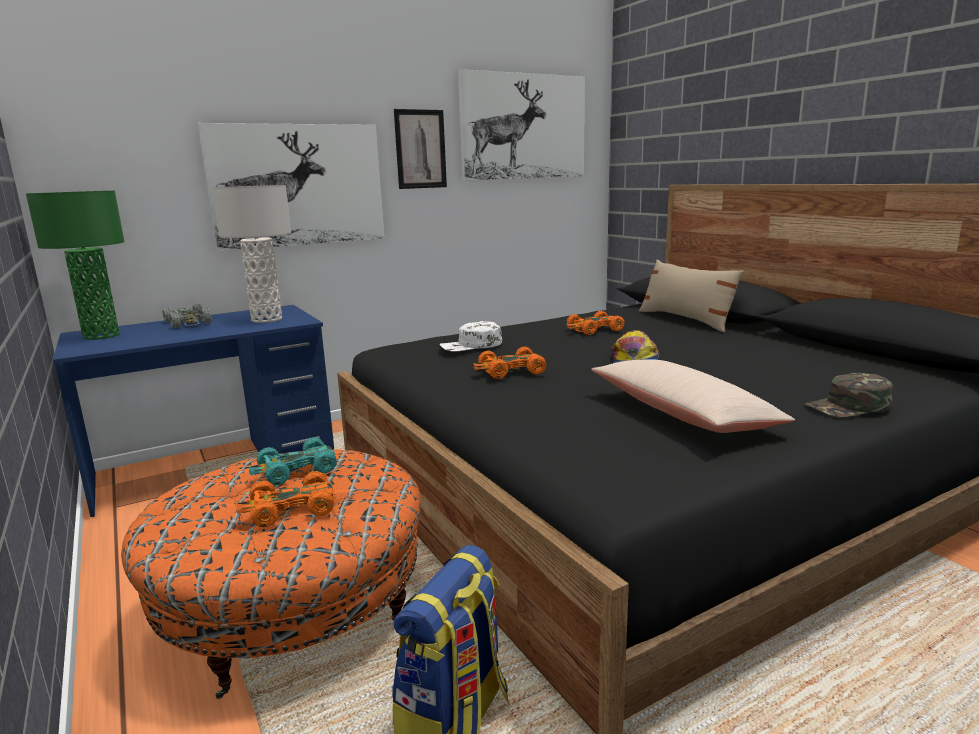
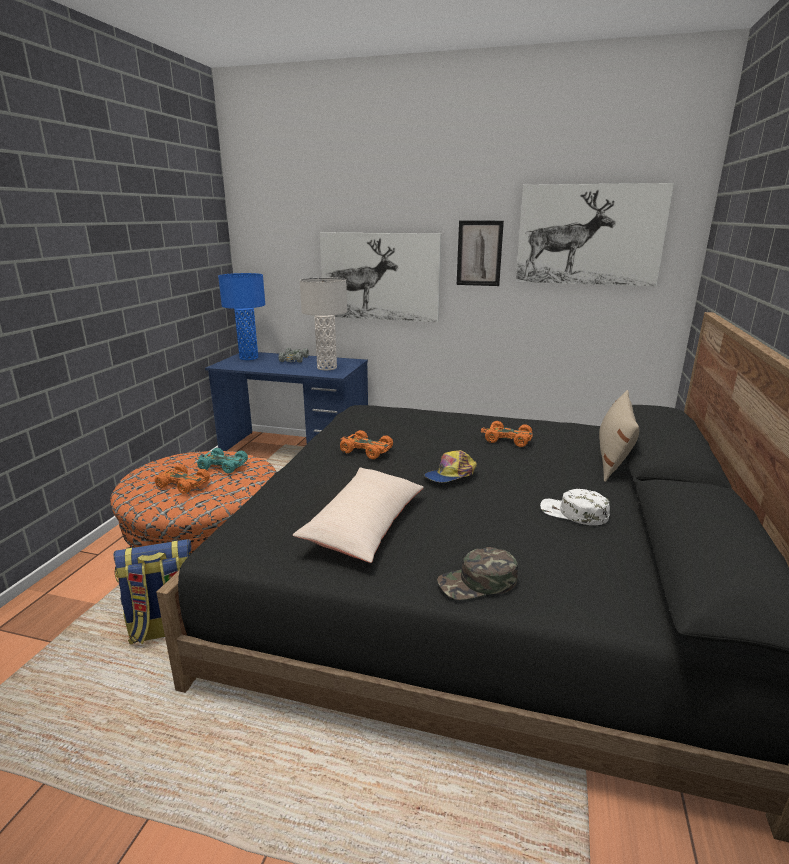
camera: 45 degrees right, 5 degrees up
green table lamp [26,191,124,340] -> blue table lamp [218,273,265,360]
white cap [440,321,502,352] -> white cap moved to [540,489,610,525]
green cap [805,373,893,418] -> green cap turned 45 degrees counterclockwise [437,547,518,600]

